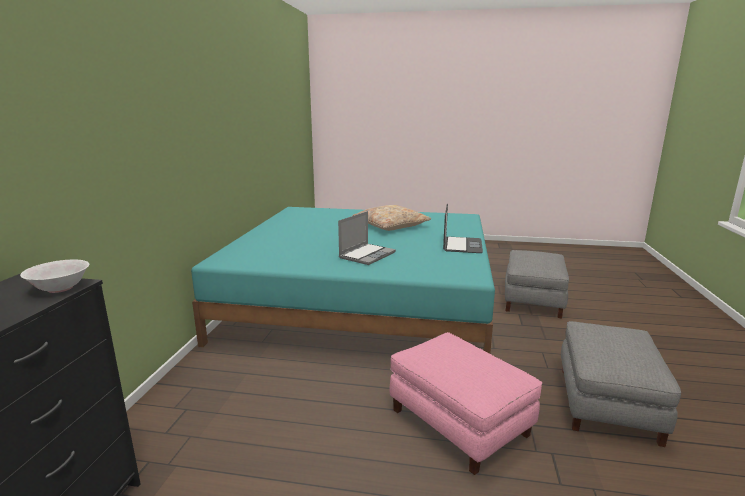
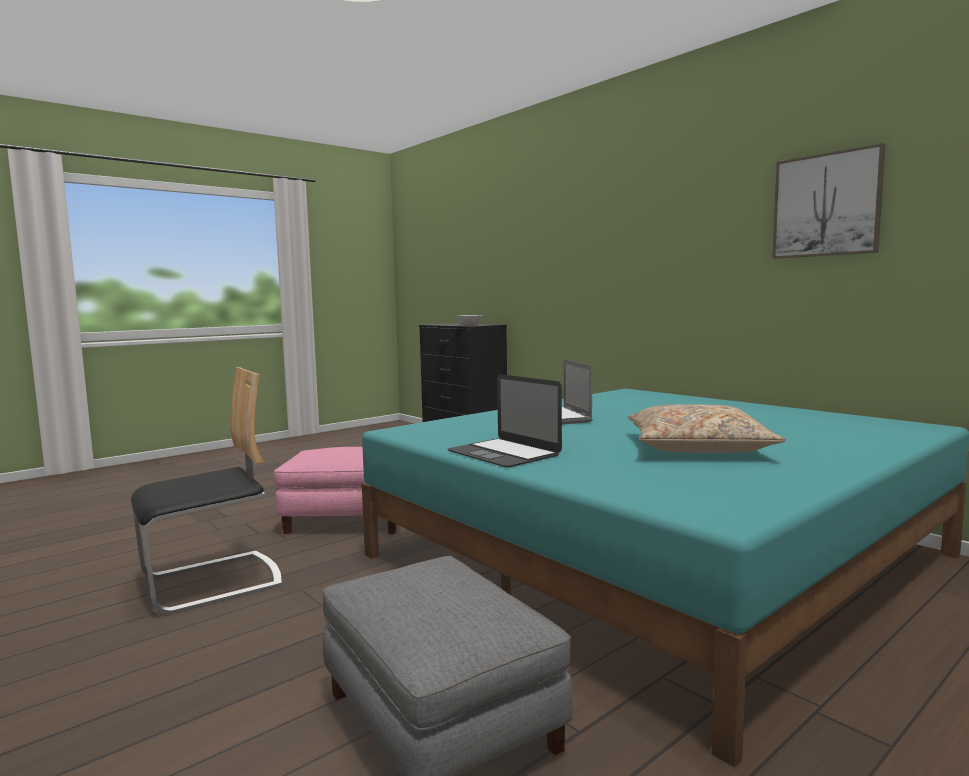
camera: 130 degrees right, 10 degrees down
grey ottoman [561,321,681,447] -> chair [131,367,282,614]
none -> picture [772,143,885,259]

